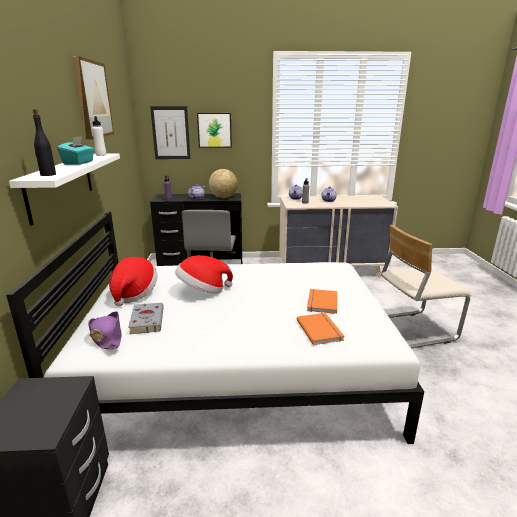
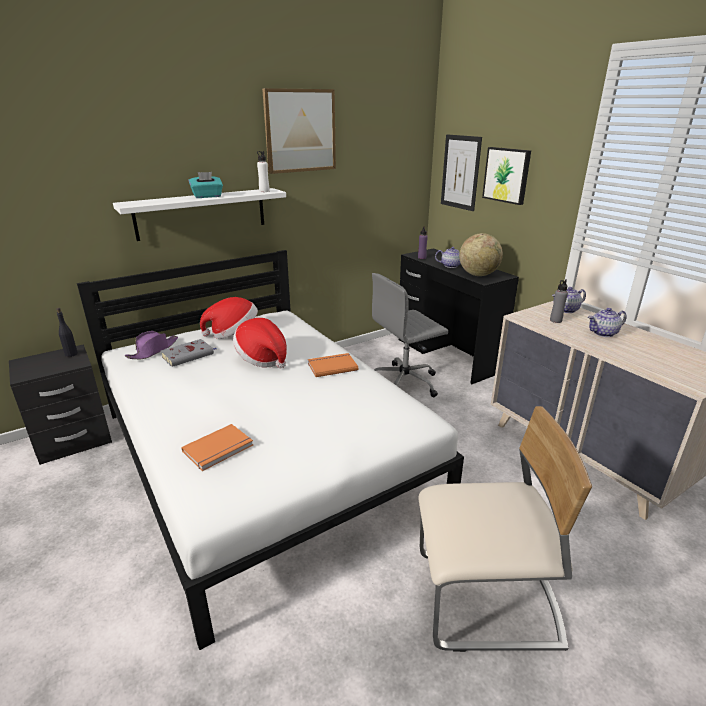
camera: 60 degrees right, 5 degrees up
black bottle [33,109,56,176] -> black bottle moved to [56,308,78,357]
orange book [307,289,337,314] -> orange book moved to [308,353,358,377]
beige chair [381,225,472,349] -> beige chair turned 135 degrees clockwise [418,406,592,652]

